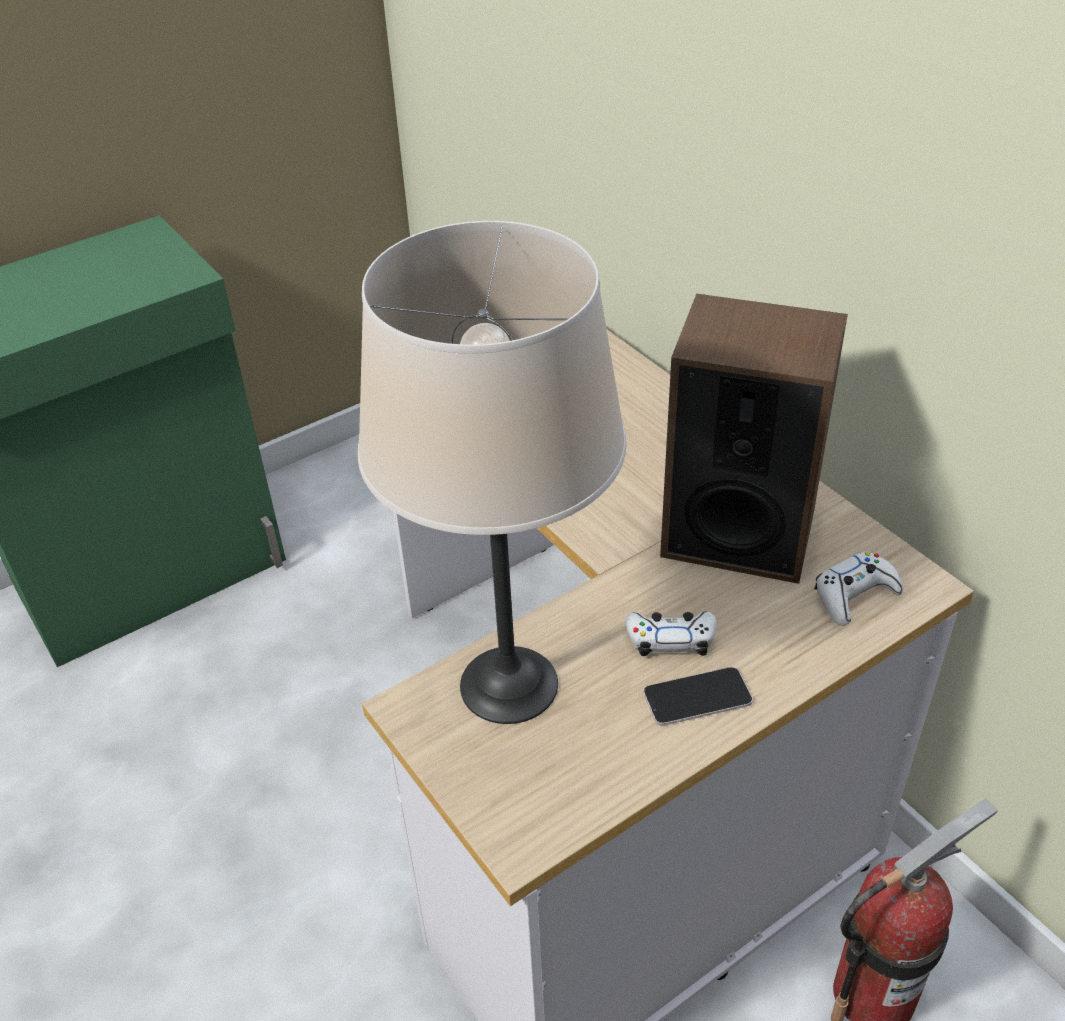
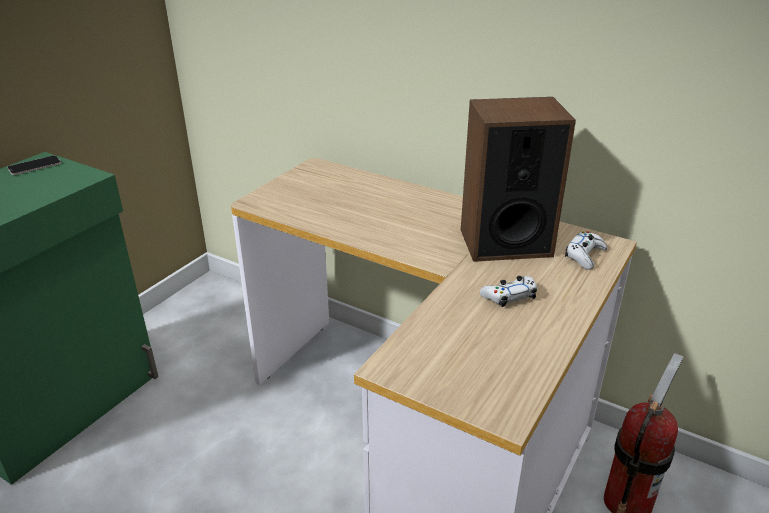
camera: 25 degrees left, 10 degrees down
beige table lamp [358,221,626,724] -> none
phone [643,667,753,726] -> phone moved to [7,156,61,175]

